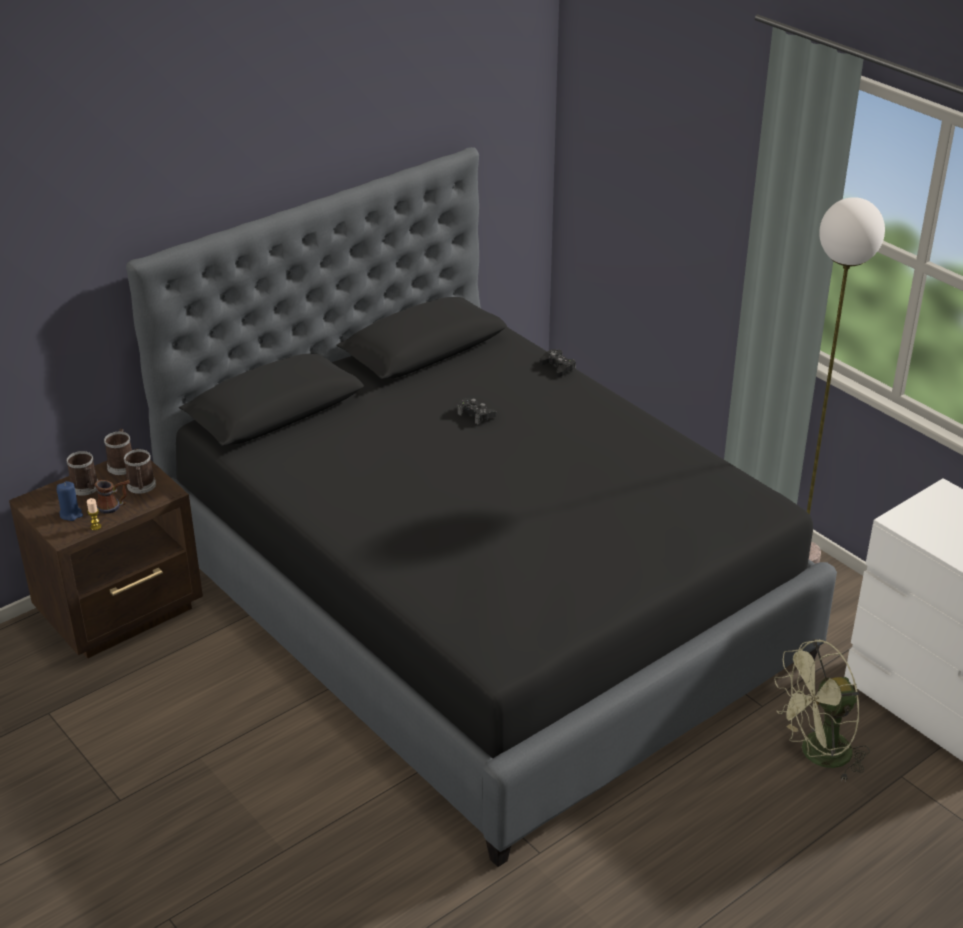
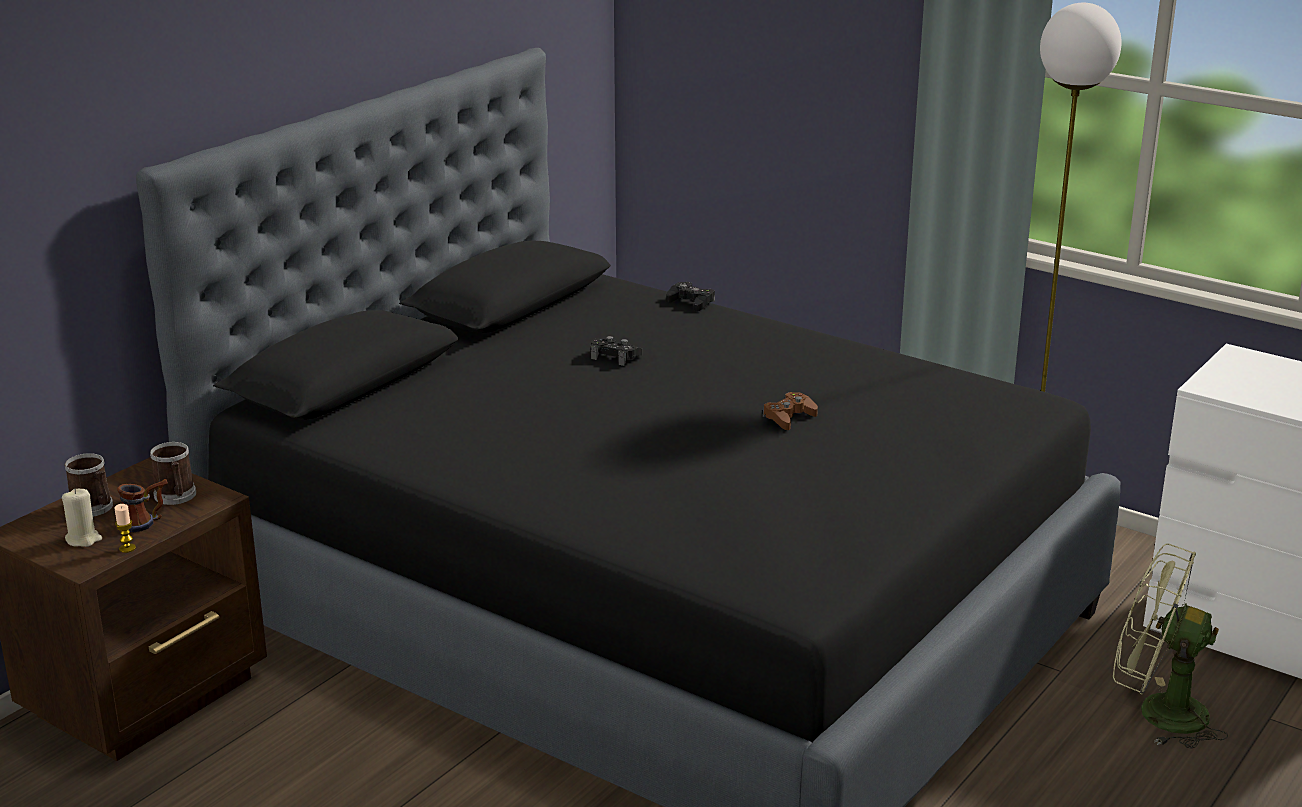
camera: 15 degrees left, 10 degrees down
blue candle [56,481,83,521] -> beige candle [62,489,102,547]
mug [104,429,132,475] -> none
green fan [774,639,870,781] -> green fan turned 60 degrees clockwise [1113,544,1228,749]
none -> brown game controller [763,392,818,430]

